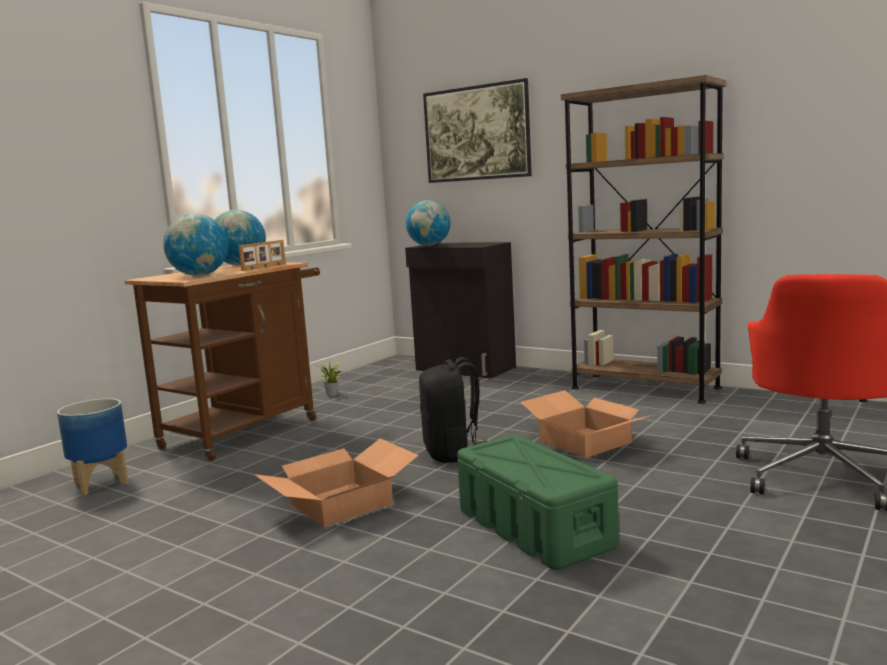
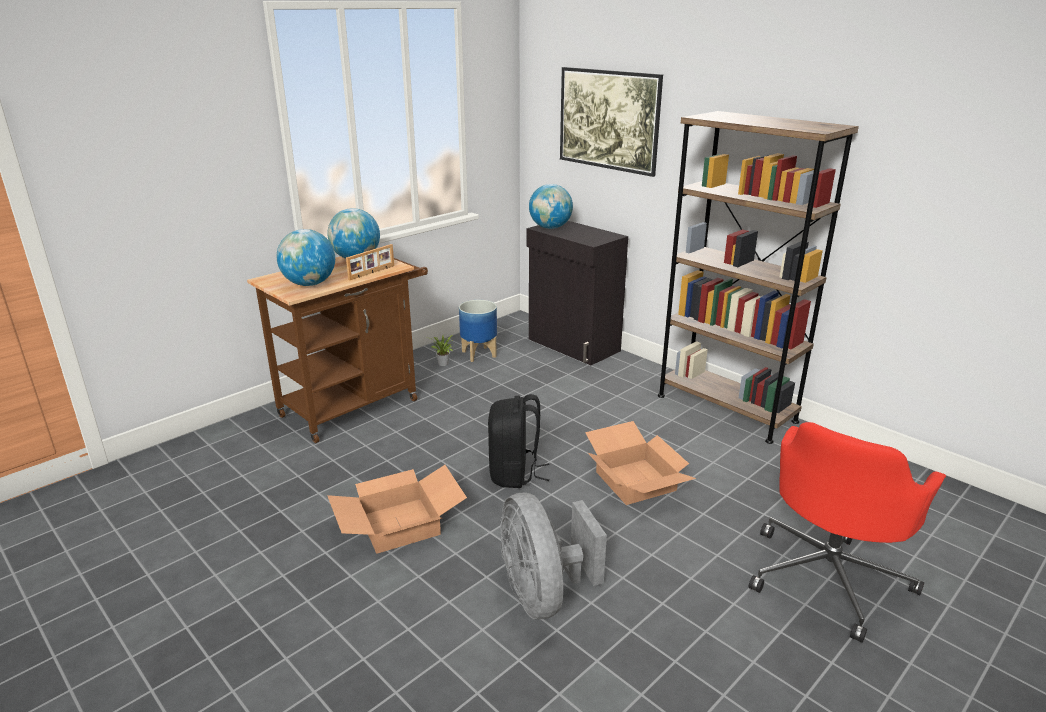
camera: 10 degrees right, 15 degrees up
planter [57,398,128,495] -> planter moved to [459,300,497,362]
green storage box [457,435,619,570] -> grey fan [500,493,607,619]

